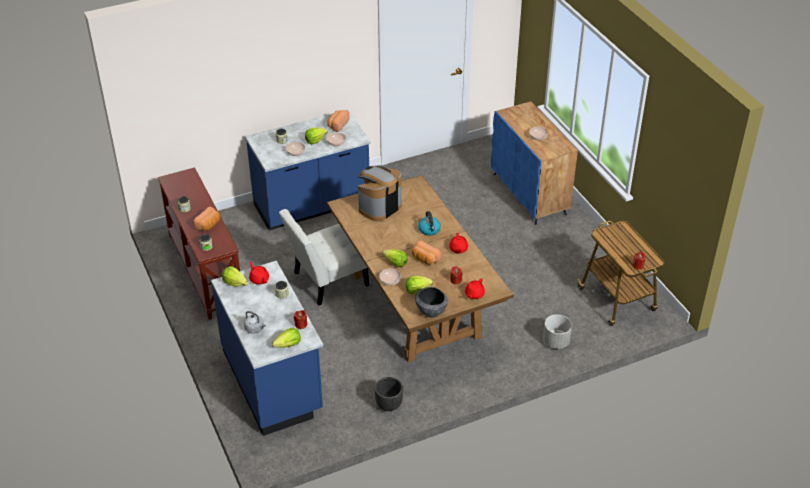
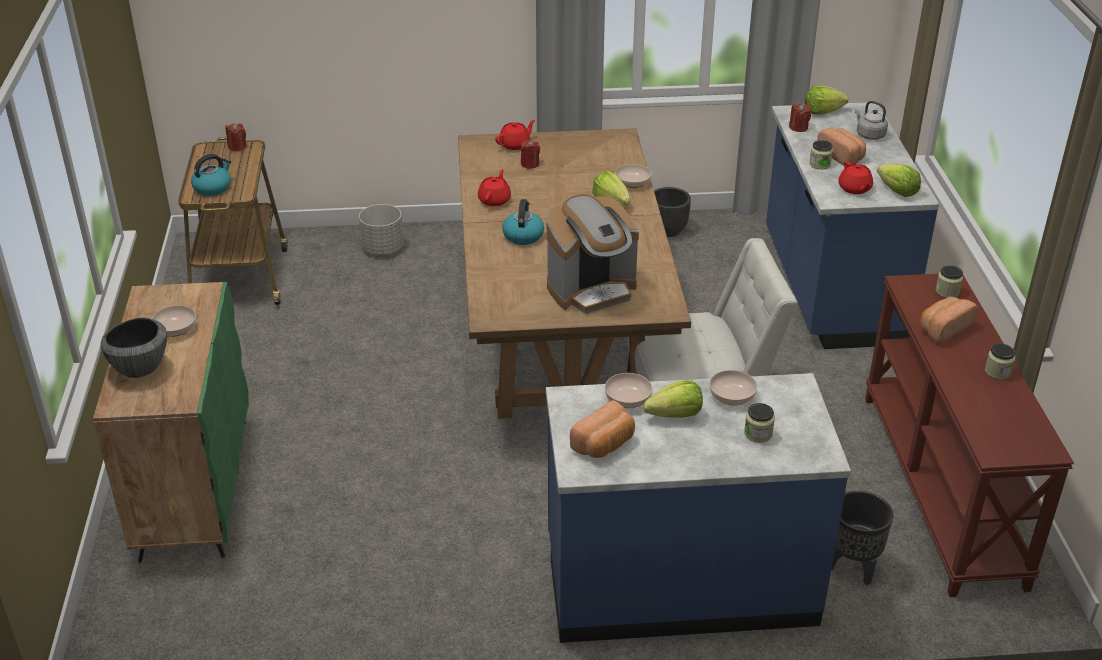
camera: 160 degrees left, 5 degrees down
lettuce [406,276,433,294] -> none
bread [412,241,441,265] -> bread moved to [817,128,866,165]
bowl [415,287,448,318] -> bowl moved to [101,317,167,378]
blue cabinet [491,101,578,225] -> green cabinet [93,282,249,563]
none -> kettle [191,154,231,196]
none -> black planter [831,491,893,585]

